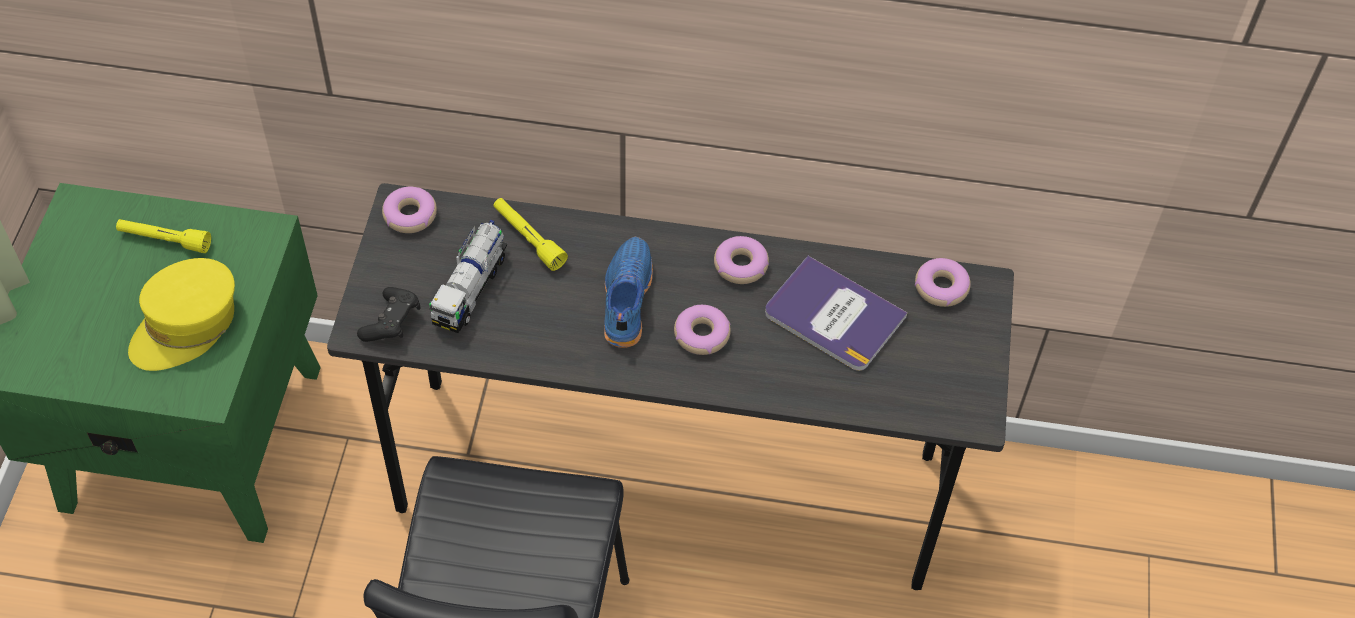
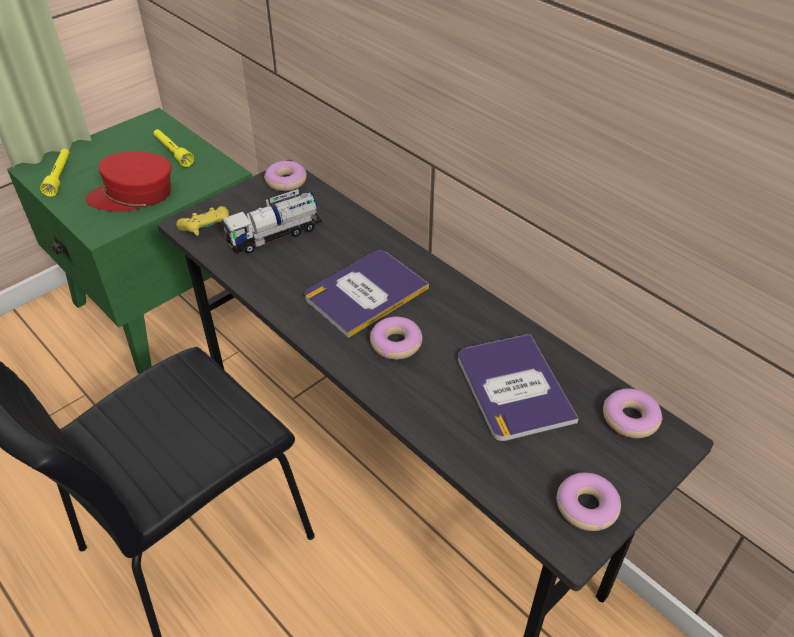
camera: 40 degrees right, 10 degrees down
yellow cap [128,258,235,371] -> red cap [86,152,172,212]
black game controller [357,287,421,342] -> yellow game controller [176,206,229,236]
yellow flashlight [493,198,568,271] -> yellow flashlight moved to [40,149,70,196]
blue shoe [604,237,653,348] -> book [305,250,429,338]
donut [714,236,769,284] -> donut moved to [556,472,621,531]

